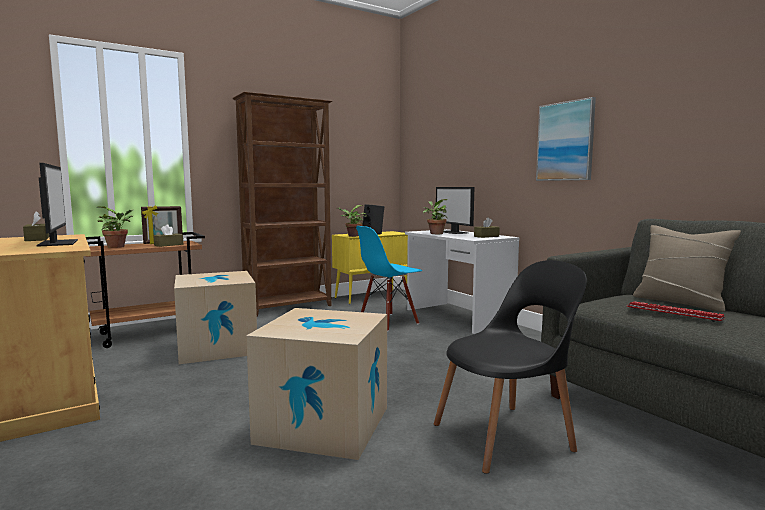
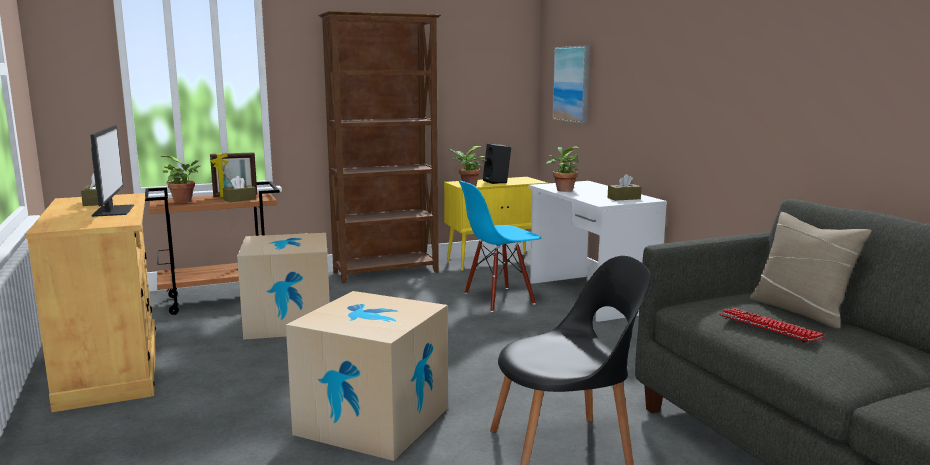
camera: 10 degrees right, 5 degrees up
monitor [436,187,474,234] -> none
picture [536,97,596,181] -> picture moved to [552,45,590,124]

